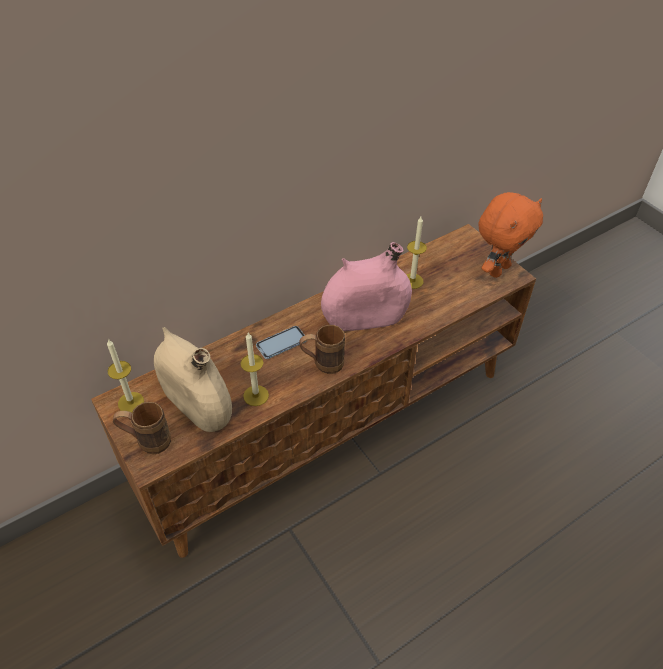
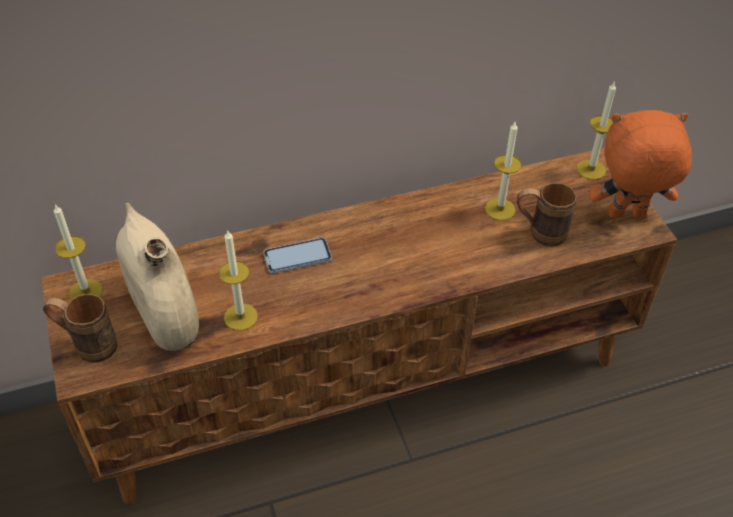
camera: 15 degrees right, 0 degrees up
brown mug [299,325,345,374] -> brown mug moved to [517,183,577,247]
pink vase [321,242,412,331] -> none
orange plush toy [479,192,543,278] -> orange plush toy turned 150 degrees counterclockwise [589,110,692,218]
none -> candle [576,81,616,180]

